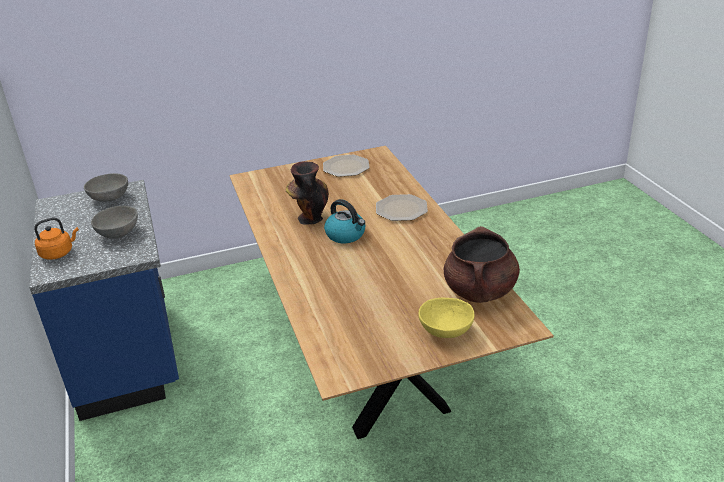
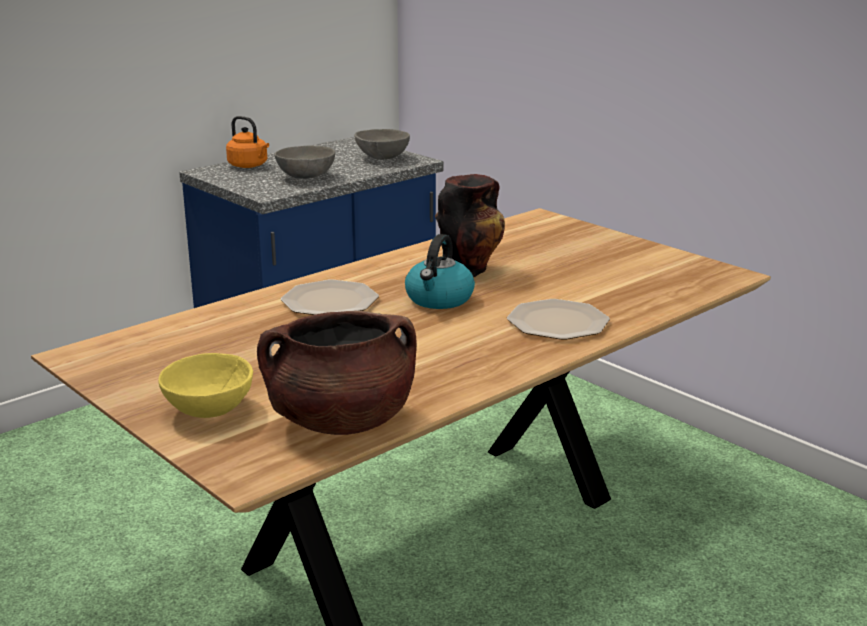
camera: 65 degrees right, 10 degrees down
plate [323,155,370,177] -> plate moved to [281,279,379,315]

